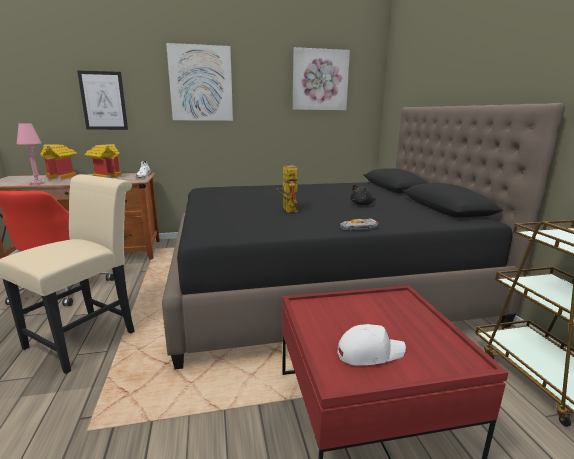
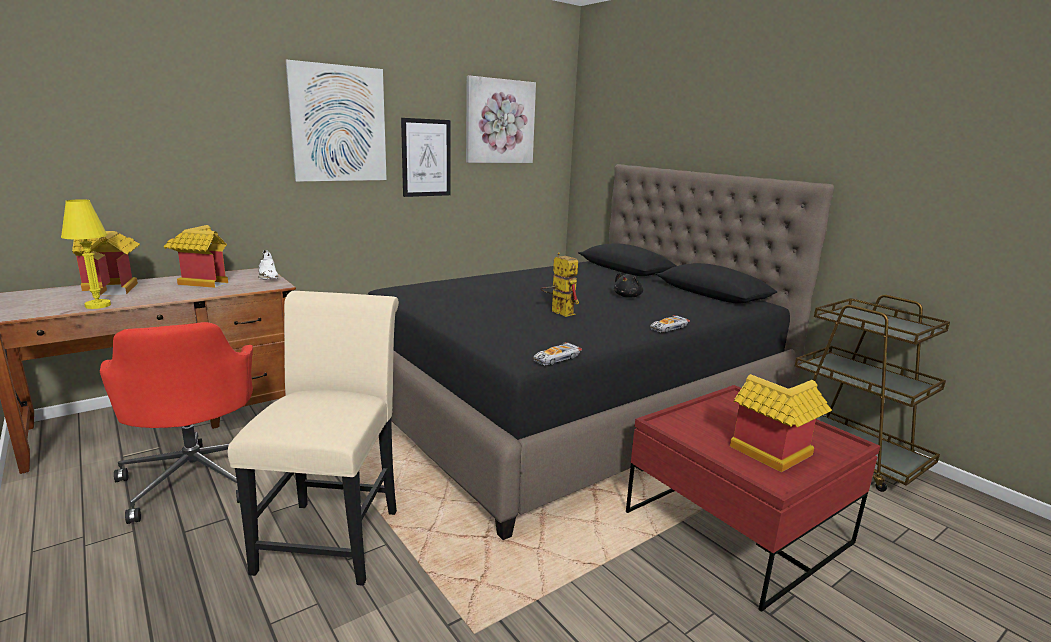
camera: 25 degrees left, 0 degrees up
pink table lamp [16,123,45,185] -> yellow table lamp [61,199,111,309]
picture [77,71,128,130] -> picture moved to [401,118,451,197]
white cap [337,324,406,365] -> toy house [730,374,832,472]
none -> toy car [533,342,582,365]

